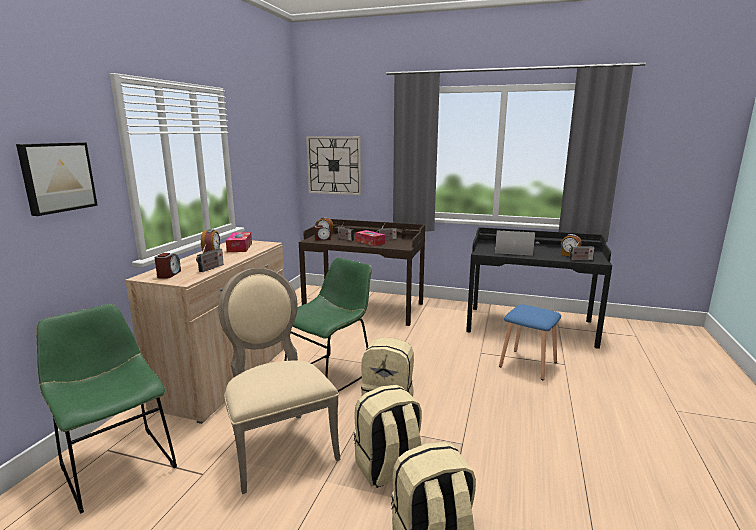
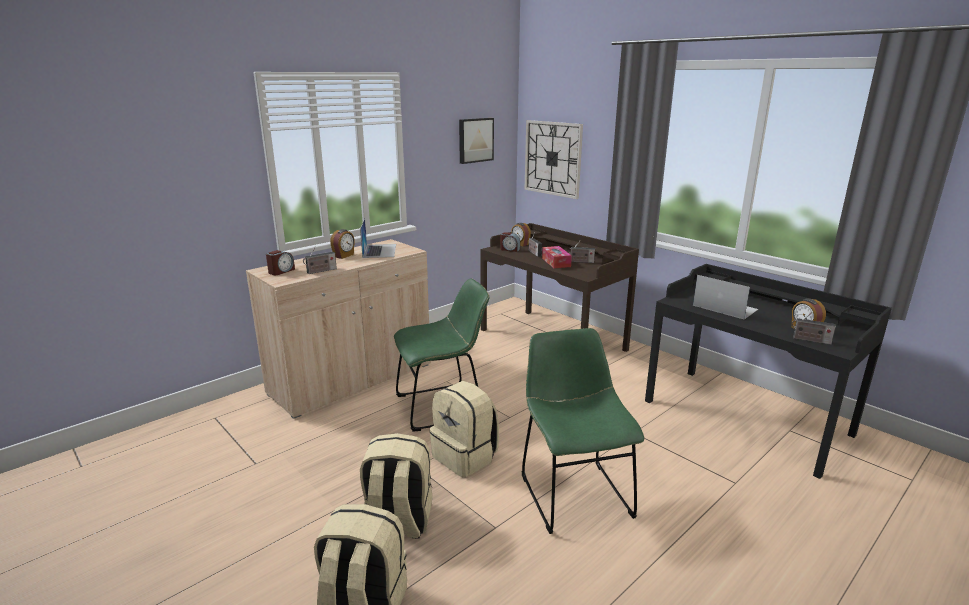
camera: 30 degrees right, 5 degrees up
picture [16,142,98,216] -> picture moved to [459,118,494,164]
green chair [36,304,177,514] -> green chair moved to [522,328,644,534]
beige chair [218,268,341,494] -> none
tissue box [226,232,252,252] -> laptop [360,218,396,258]
blue stool [499,304,561,380] -> none

